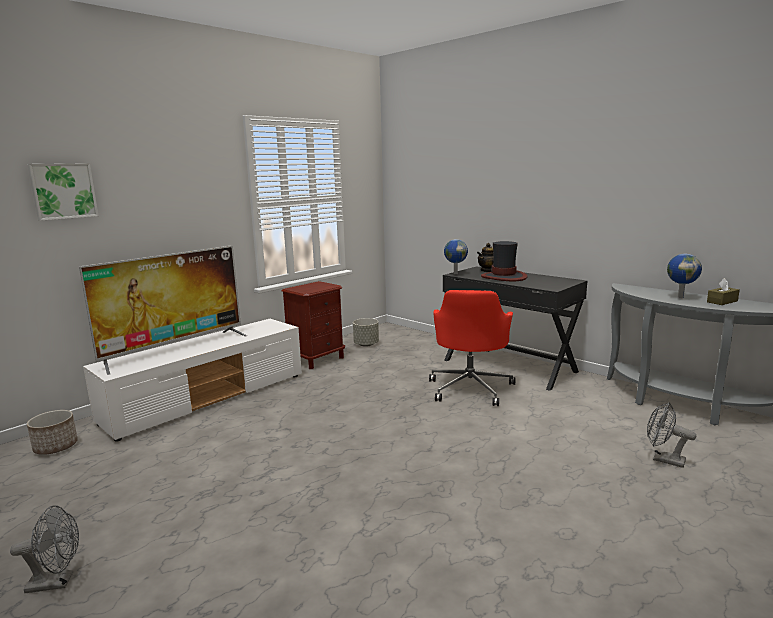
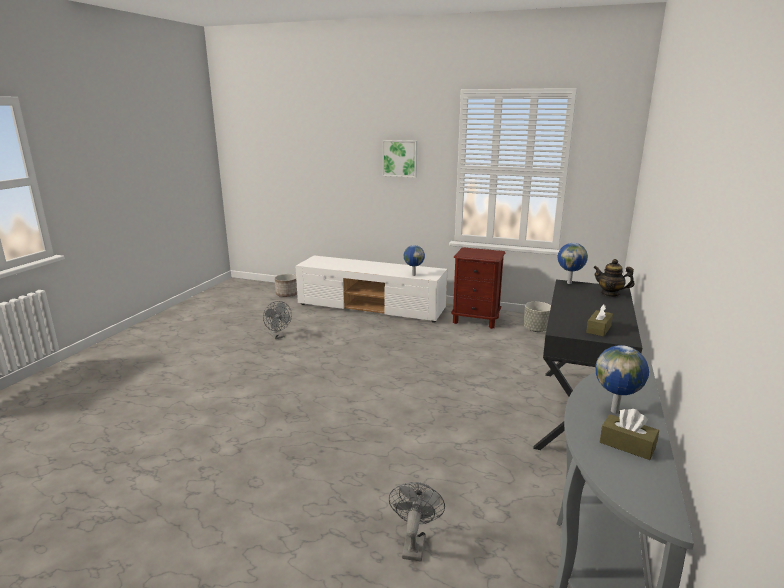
camera: 65 degrees right, 5 degrees up
grey fan [10,505,79,593] -> grey fan moved to [263,301,292,339]
picture [27,163,98,221] -> picture moved to [382,140,417,178]
television [79,245,247,375] -> none
red office chair [429,290,515,406] -> none
hat [481,241,528,281] -> none
none -> globe [404,245,425,276]
none -> brown tissue box [586,304,613,337]

